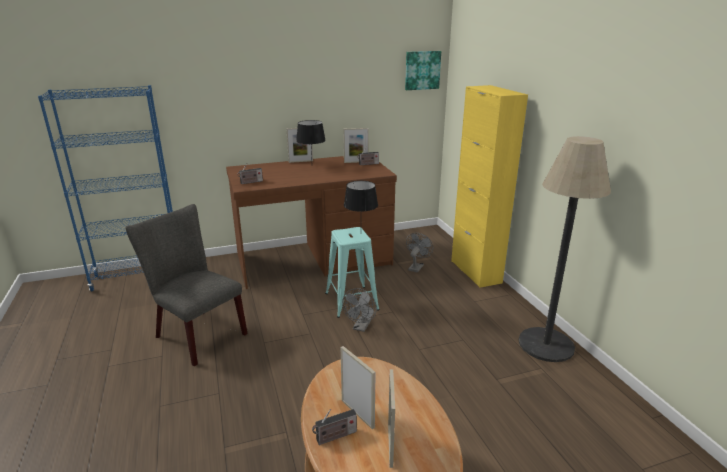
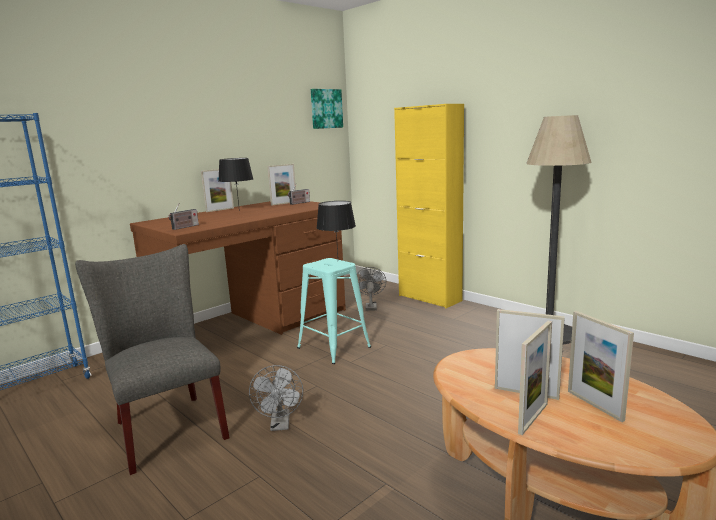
camera: 25 degrees left, 10 degrees down
grey chair [125,204,248,366] -> grey chair turned 45 degrees clockwise [75,244,230,475]
radio [312,409,357,445] -> picture frame [518,321,552,435]
grey fan [342,288,377,332] -> grey fan moved to [249,365,303,431]

